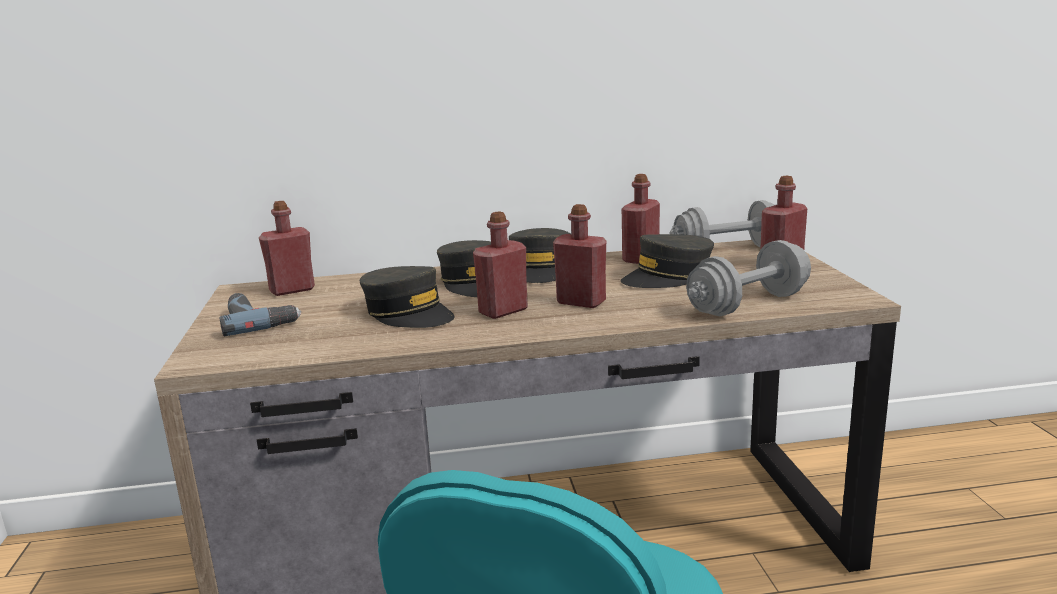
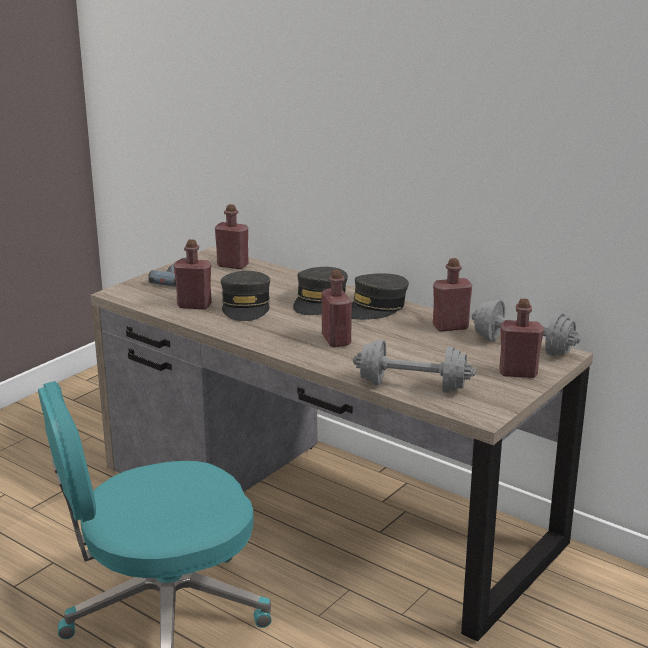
camera: 45 degrees right, 5 degrees up
red bottle [473,211,528,319] -> red bottle moved to [174,239,212,309]
grey cap [620,234,714,288] -> none

